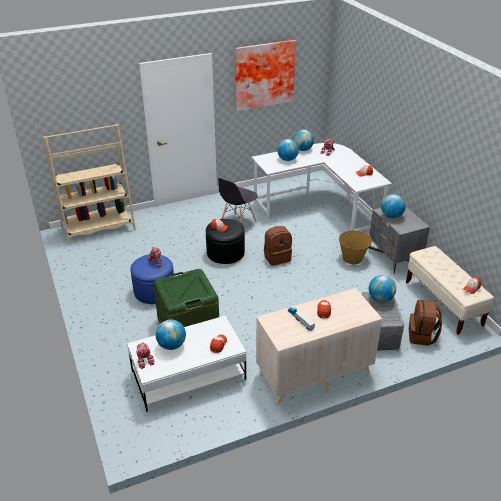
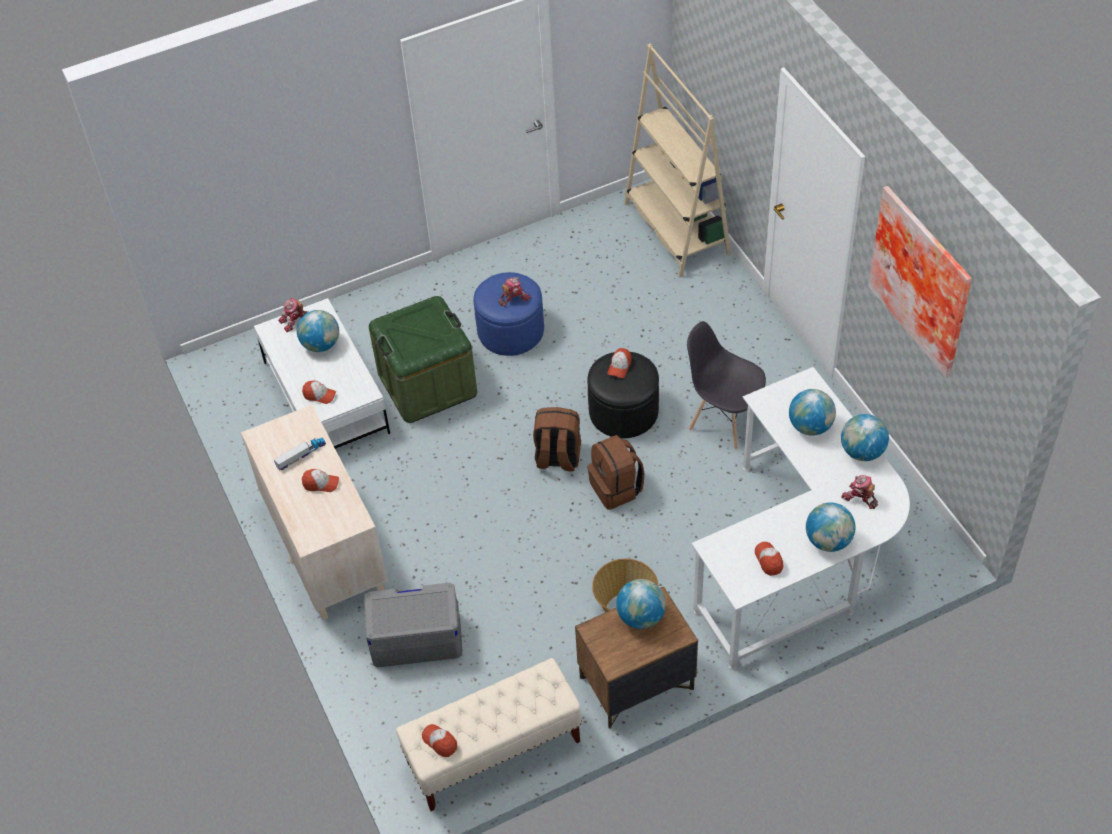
camera: 90 degrees right, 15 degrees up
grey nightstand [368,207,430,274] -> brown nightstand [575,587,698,729]
globe [369,275,396,302] -> globe moved to [806,503,855,552]
brown backpack [409,300,442,346] -> brown backpack moved to [533,407,581,472]

